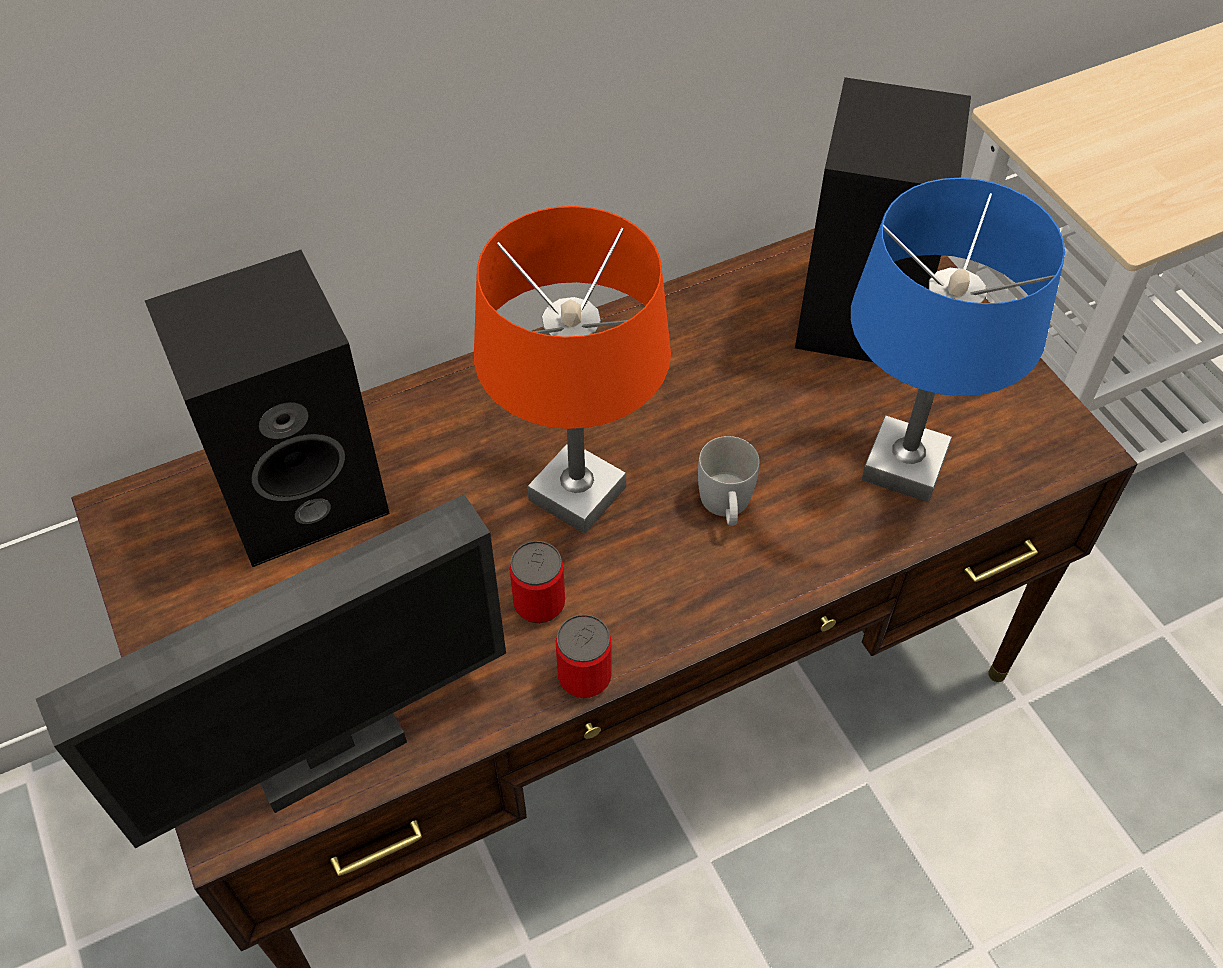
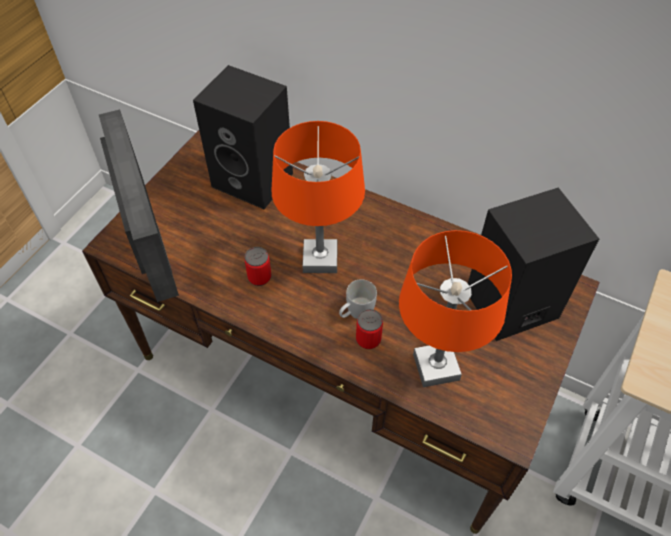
camera: 55 degrees right, 0 degrees up
monitor [36,494,506,848] -> monitor turned 135 degrees counterclockwise [99,109,179,302]
can [556,614,612,698] -> can moved to [356,309,383,349]
blue table lamp [851,178,1065,502] -> orange table lamp [399,230,512,387]

